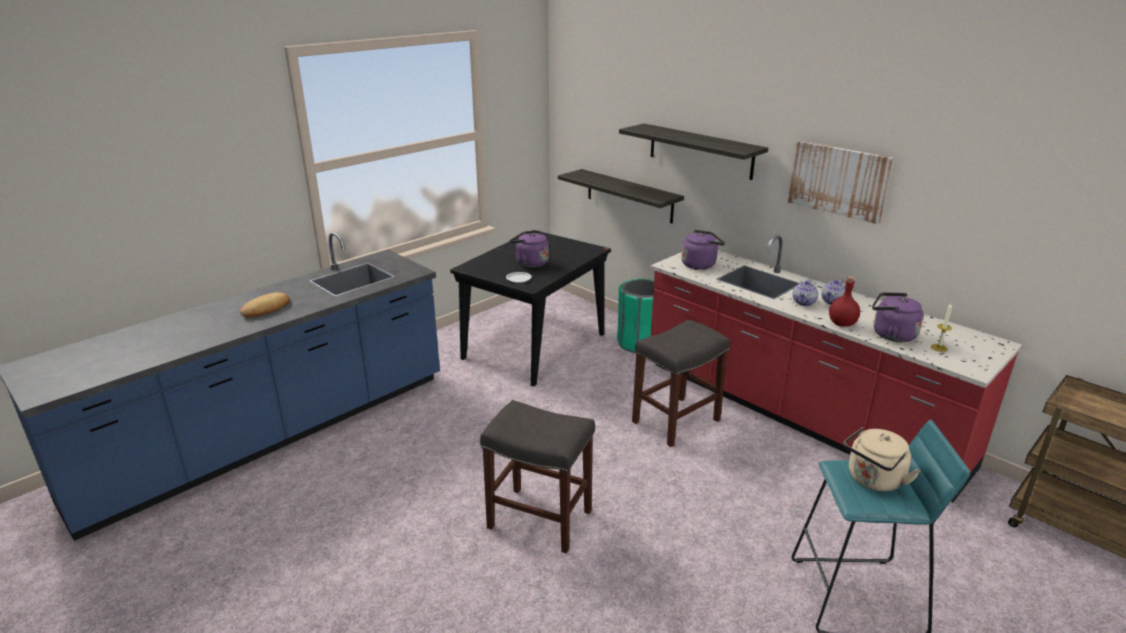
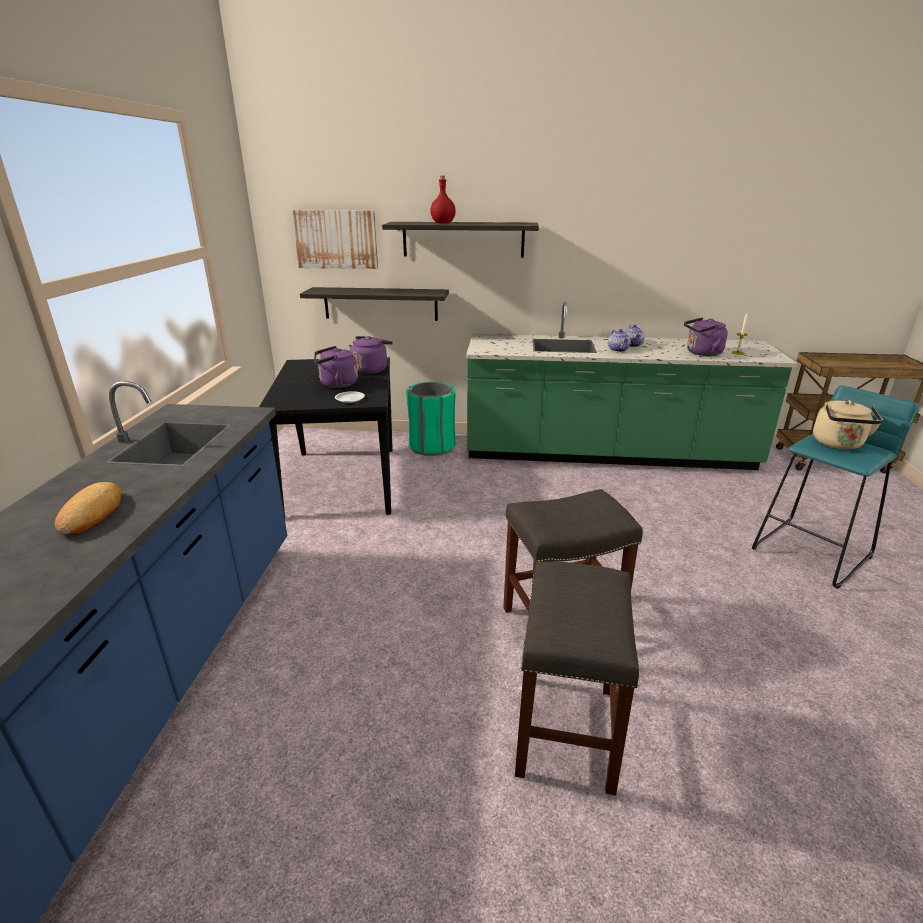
camera: 40 degrees left, 0 degrees up
grey stool [632,320,730,447] -> grey stool moved to [515,561,639,795]
red counter [650,235,1022,502] -> green counter [466,302,797,470]
purple kettle [681,230,725,270] -> purple kettle moved to [349,336,393,374]
picture [788,141,893,224] -> picture moved to [292,210,378,269]
red bottle [829,277,860,327] -> red bottle moved to [430,176,456,224]

